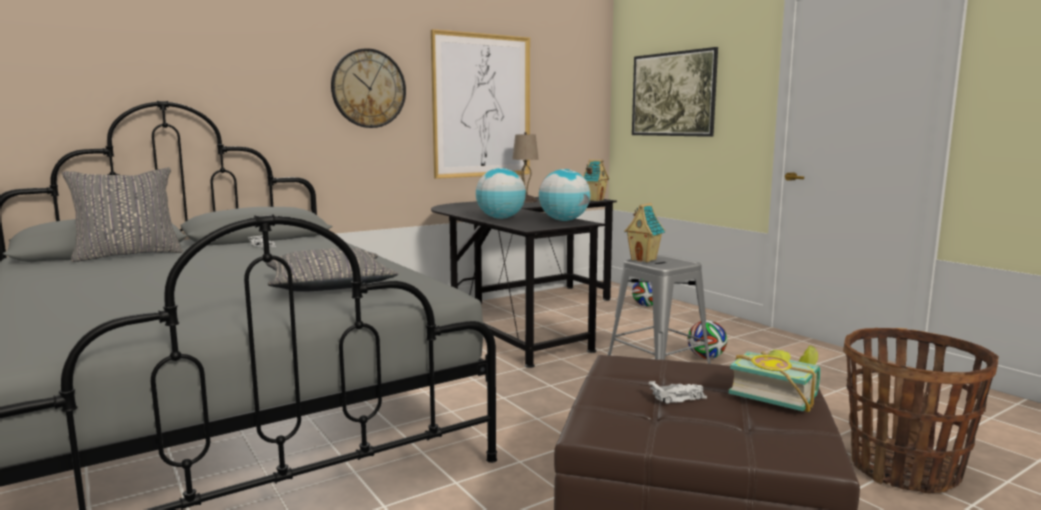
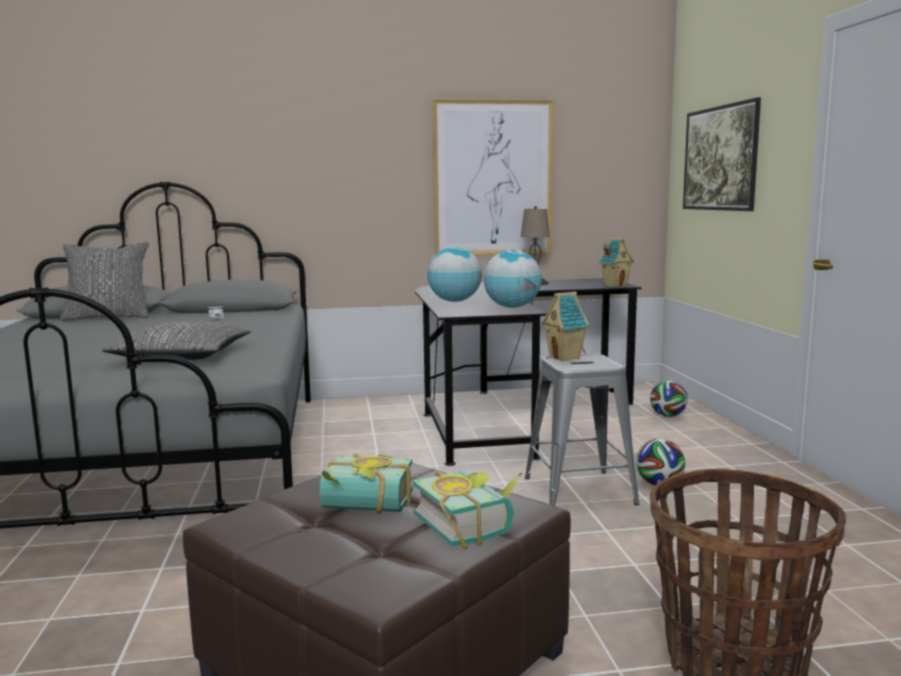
camera: 25 degrees right, 0 degrees up
wall clock [331,48,406,128] -> none
white toy car [649,381,707,404] -> book [320,453,413,514]

